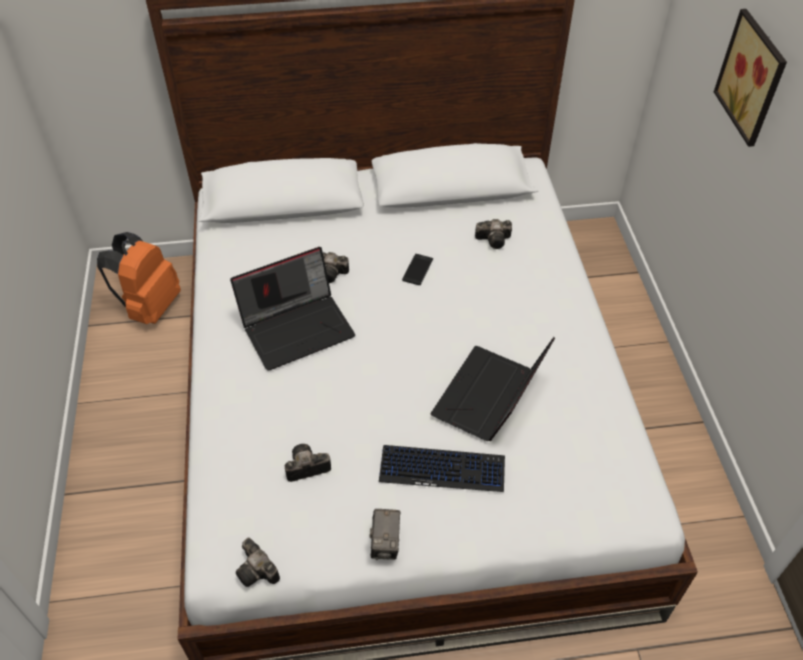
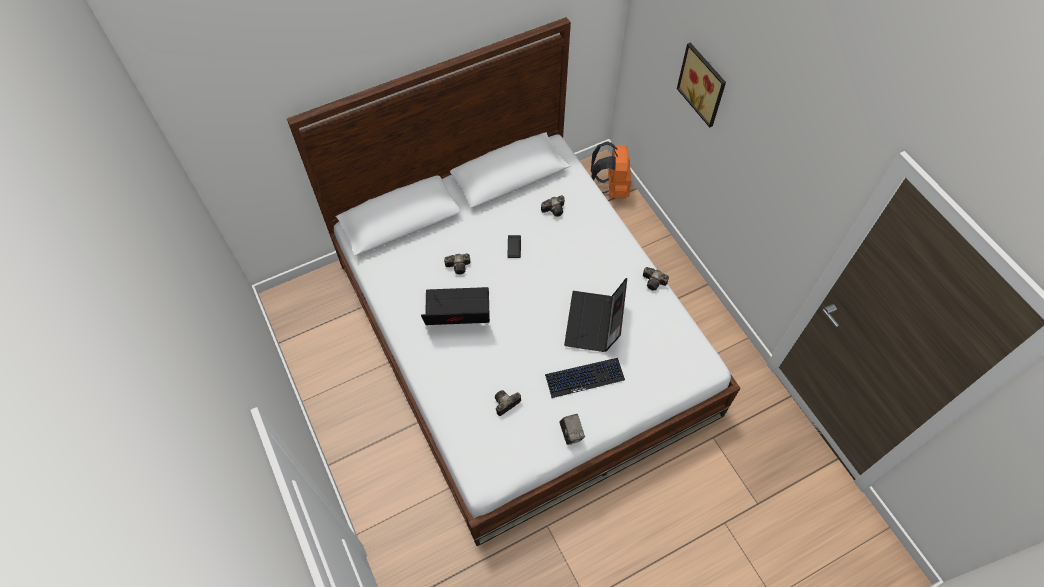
camera: 20 degrees left, 10 degrees up
orange backpack [97,232,181,324] -> orange backpack moved to [591,142,631,198]
laptop [230,247,355,370] -> laptop turned 135 degrees counterclockwise [421,287,490,325]
camera [236,538,280,587] -> camera moved to [643,267,669,290]

